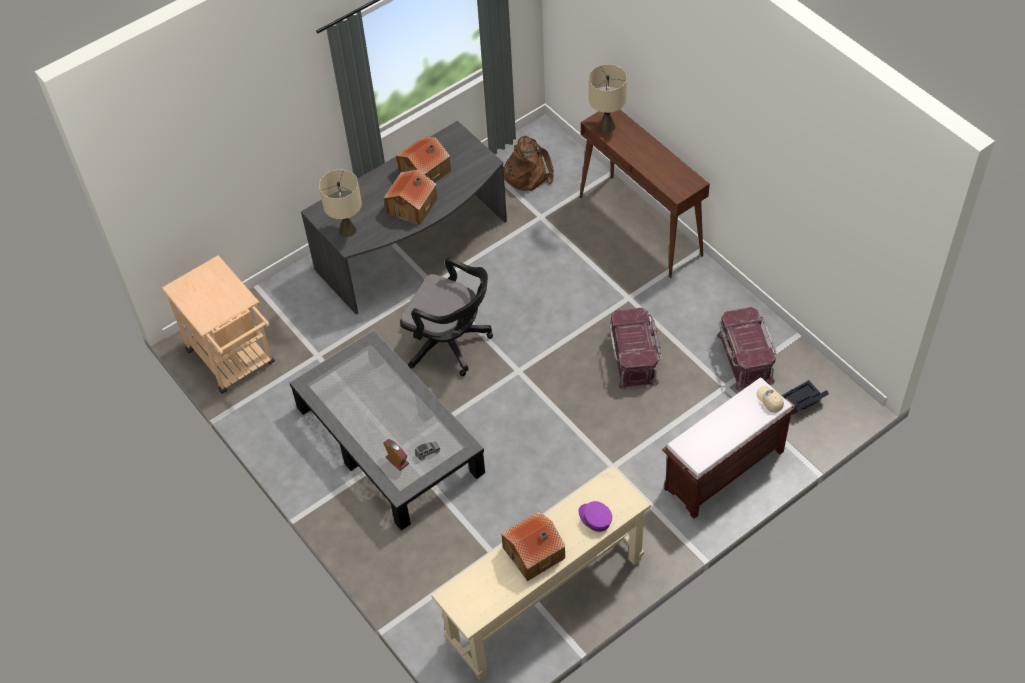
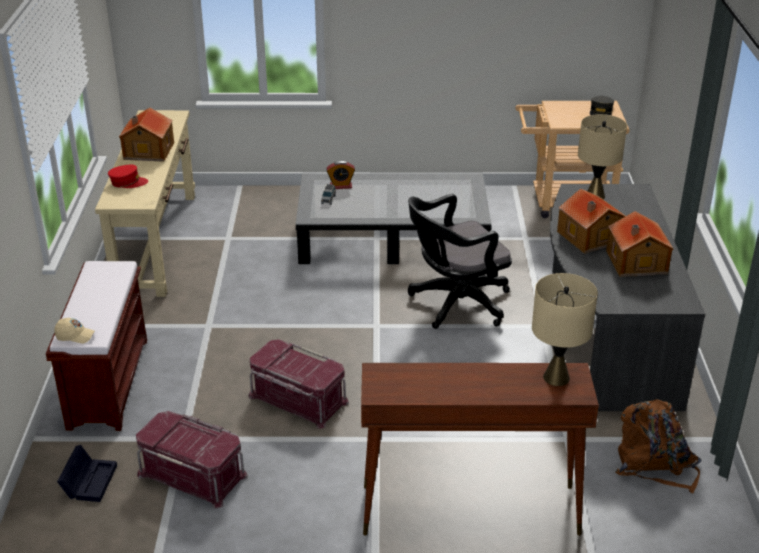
camera: 125 degrees right, 20 degrees down
purple cap [579,501,612,532] -> red cap [108,165,148,188]
none -> grey cap [590,96,614,115]

